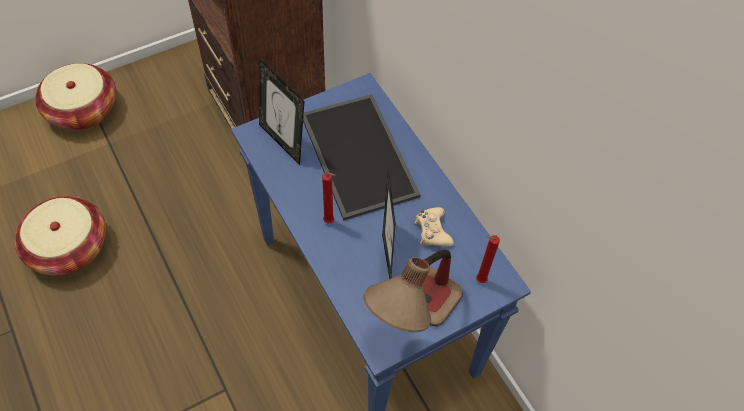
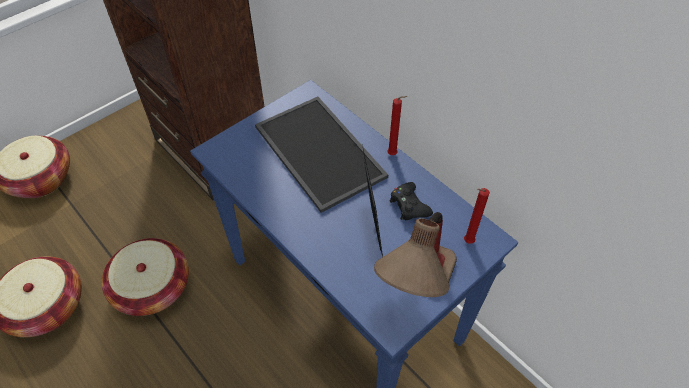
camera: 10 degrees left, 5 degrees down
picture frame [259,59,305,165] -> none
red candle [322,173,336,223] -> red candle moved to [388,96,408,155]
beige game controller [414,207,454,247] -> black game controller [390,182,433,220]
none -> basket [102,238,189,316]

